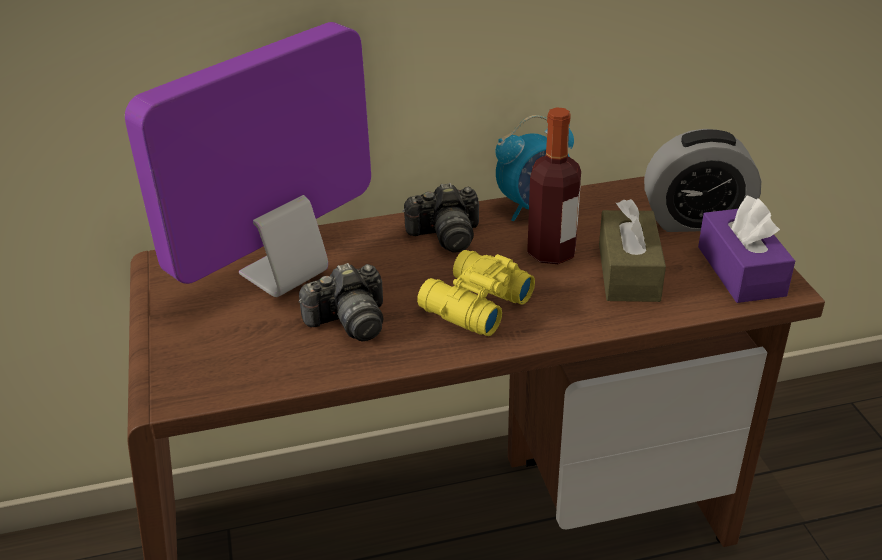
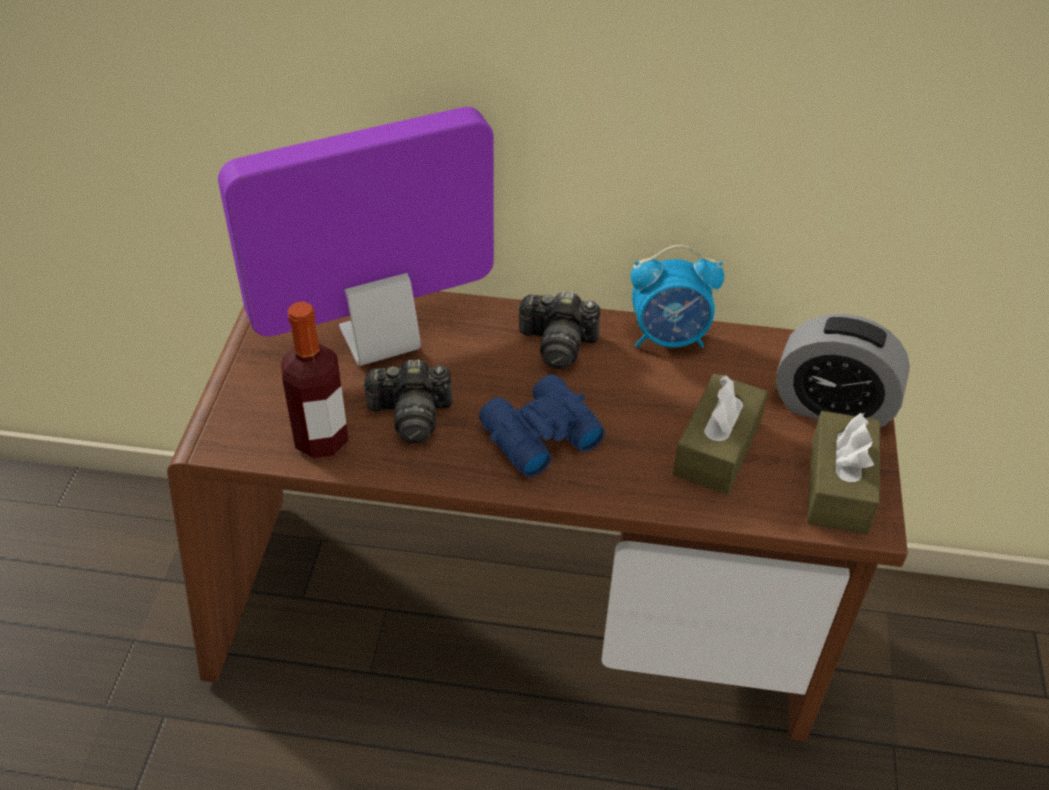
camera: 20 degrees right, 10 degrees up
yellow binoculars [417,250,535,336] -> blue binoculars [479,374,605,477]
bottle [527,107,581,264] -> bottle moved to [281,301,349,458]
purple tissue box [698,196,795,303] -> brown tissue box [807,411,880,534]

